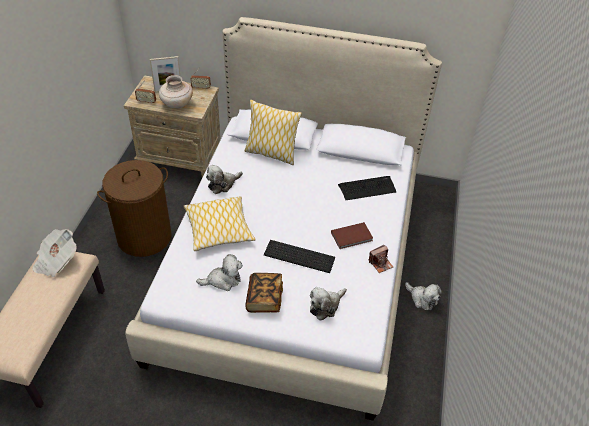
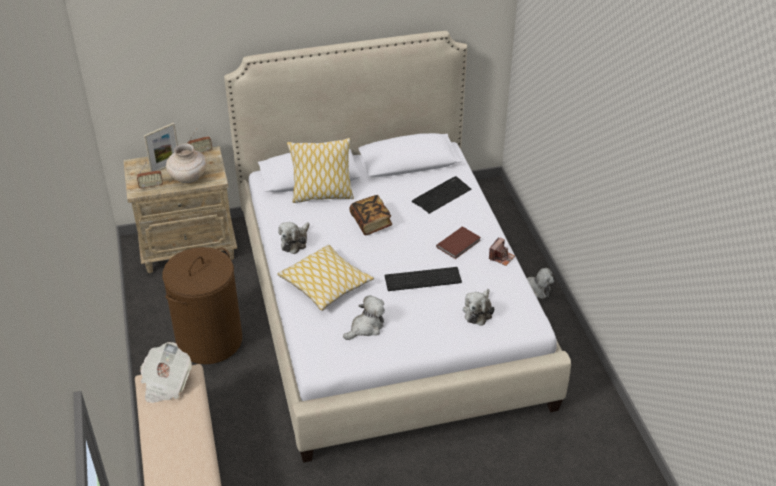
camera: 25 degrees left, 5 degrees down
book [245,273,283,313] -> book moved to [350,195,392,235]

